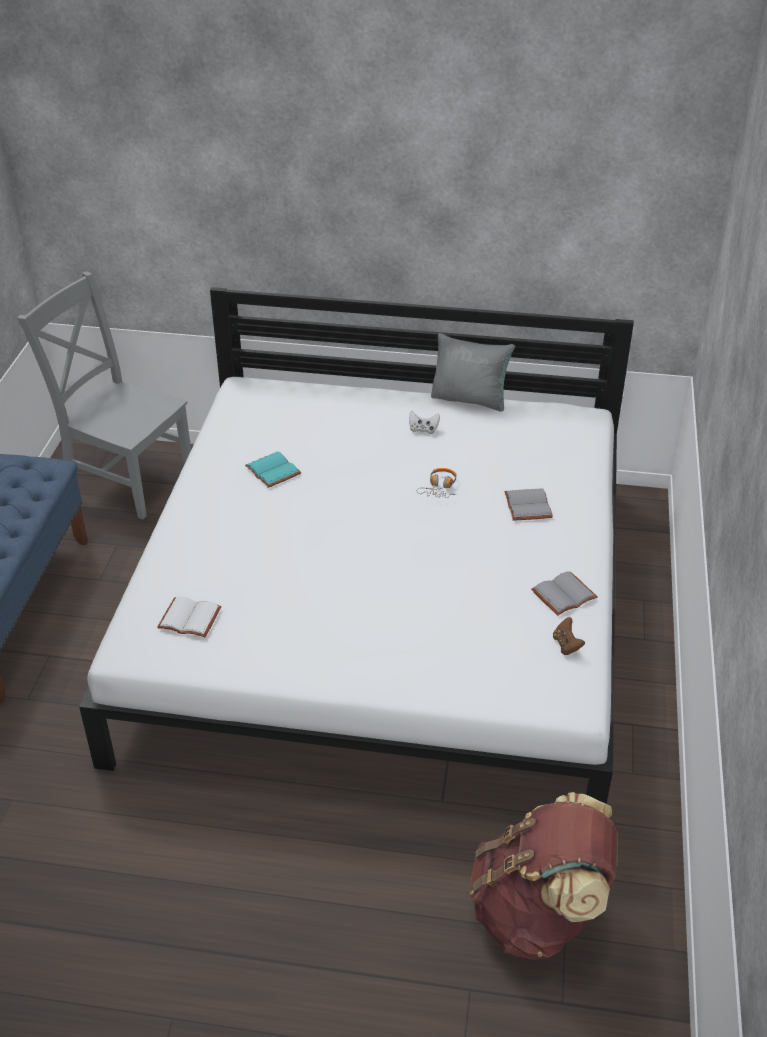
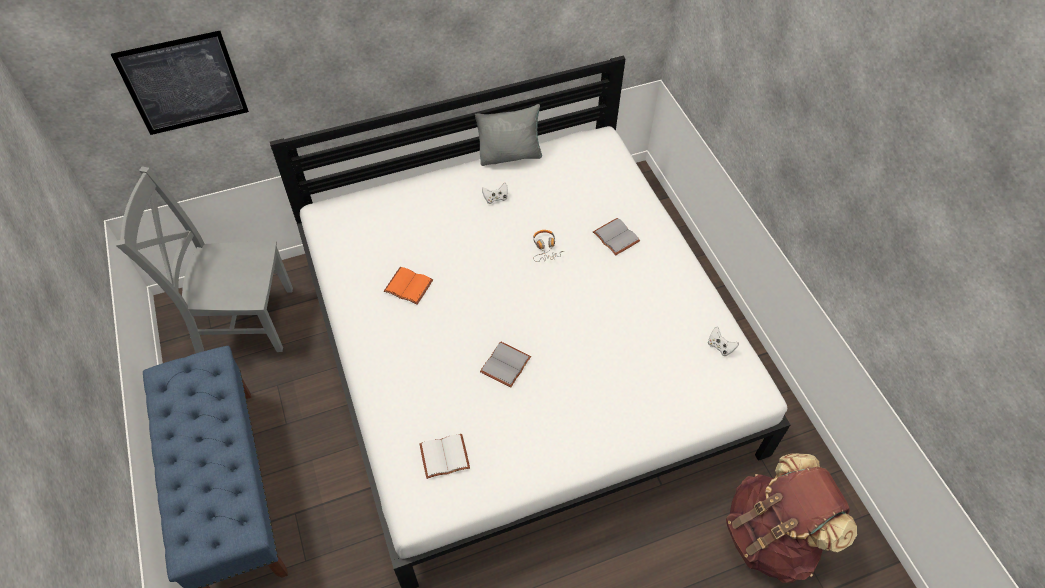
camera: 30 degrees left, 15 degrees up
turquoise book [245,451,301,488] -> orange book [384,267,433,305]
grey book [531,571,597,616] -> grey book moved to [480,342,531,387]
brown game controller [553,617,585,655] -> white game controller [708,327,739,357]
none -> picture [111,31,249,135]

